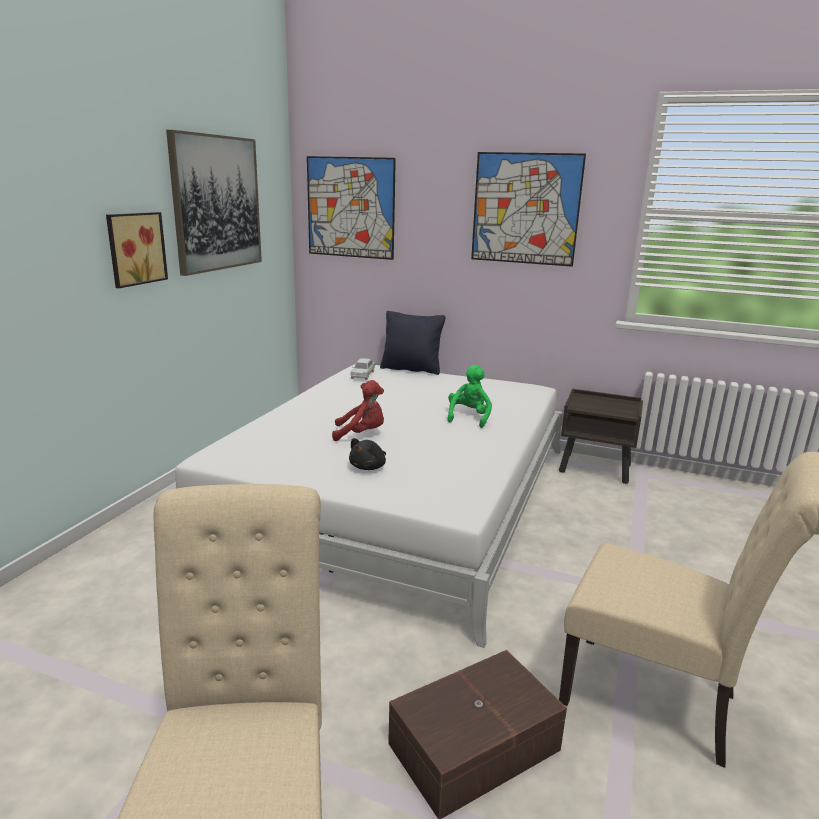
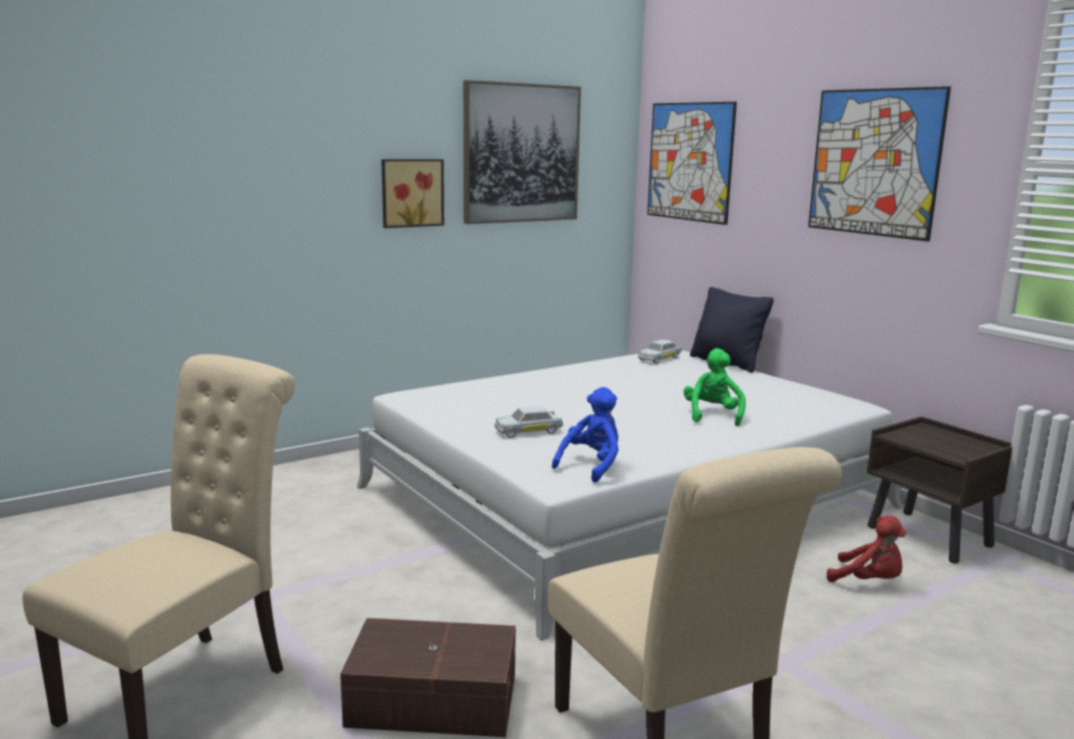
camera: 35 degrees right, 5 degrees down
red plush toy [332,380,384,441] -> red plush toy moved to [827,515,906,582]
black plush toy [349,438,386,470] -> white toy car [494,406,563,438]
green plush toy [447,365,492,428] -> green plush toy turned 45 degrees counterclockwise [683,348,746,426]
none -> blue plush toy [552,387,619,482]

